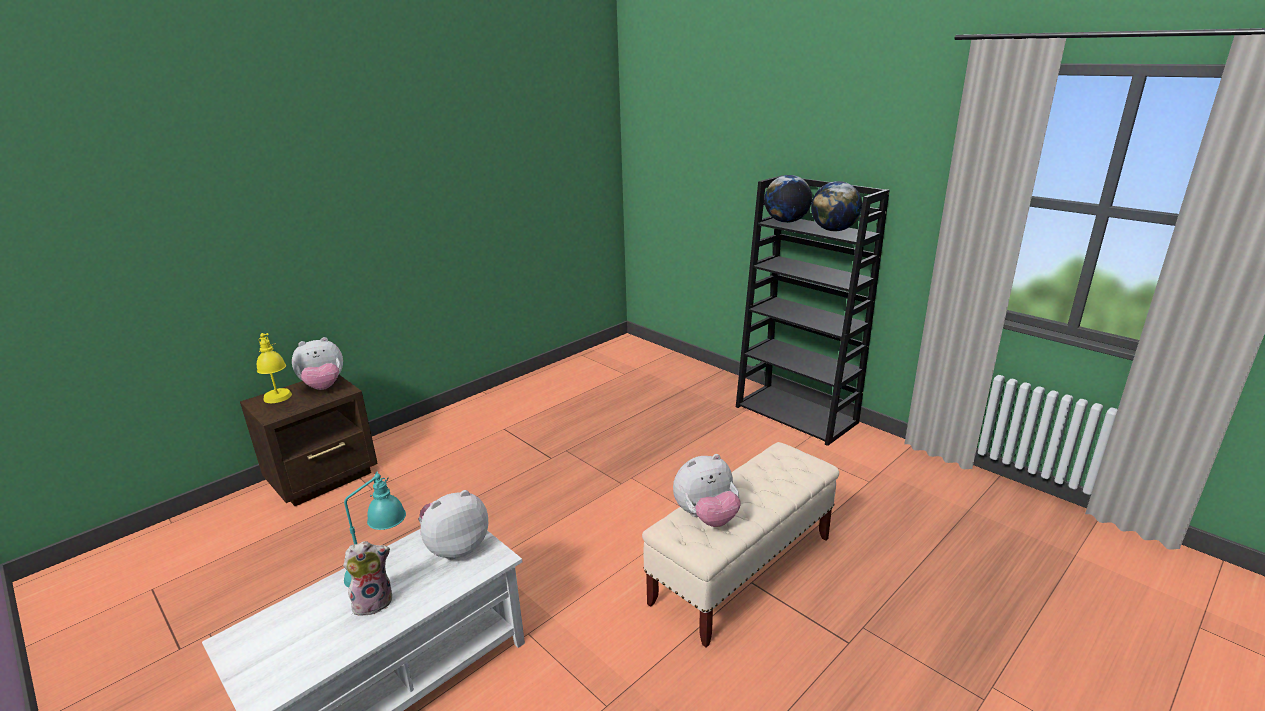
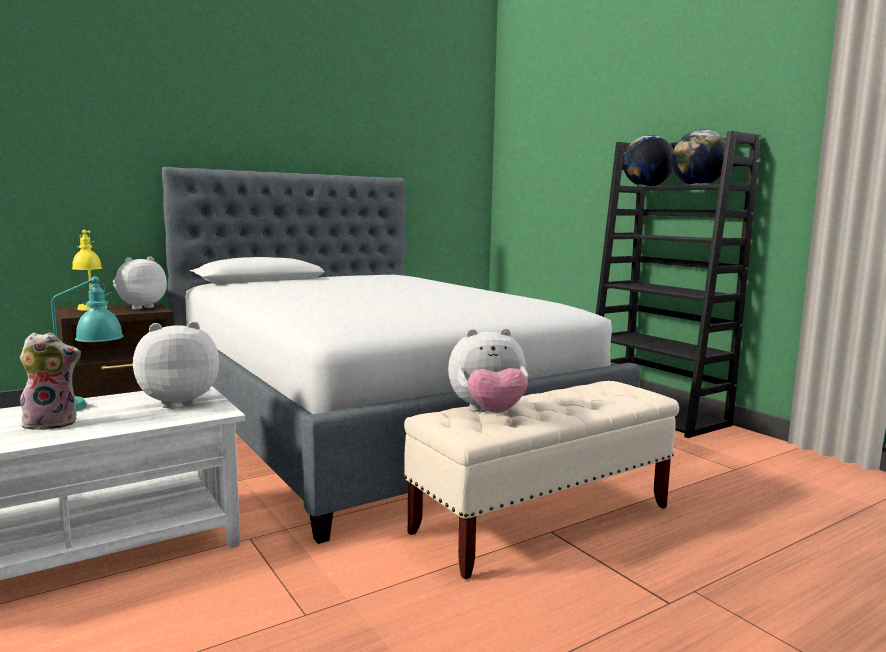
camera: 10 degrees right, 15 degrees down
plush toy [292,337,343,390] -> plush toy turned 150 degrees clockwise [113,256,167,309]
none -> bed [162,167,640,544]

